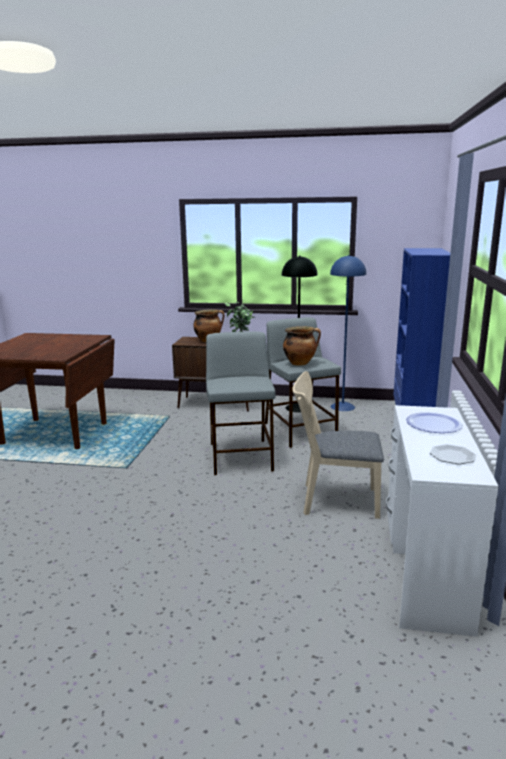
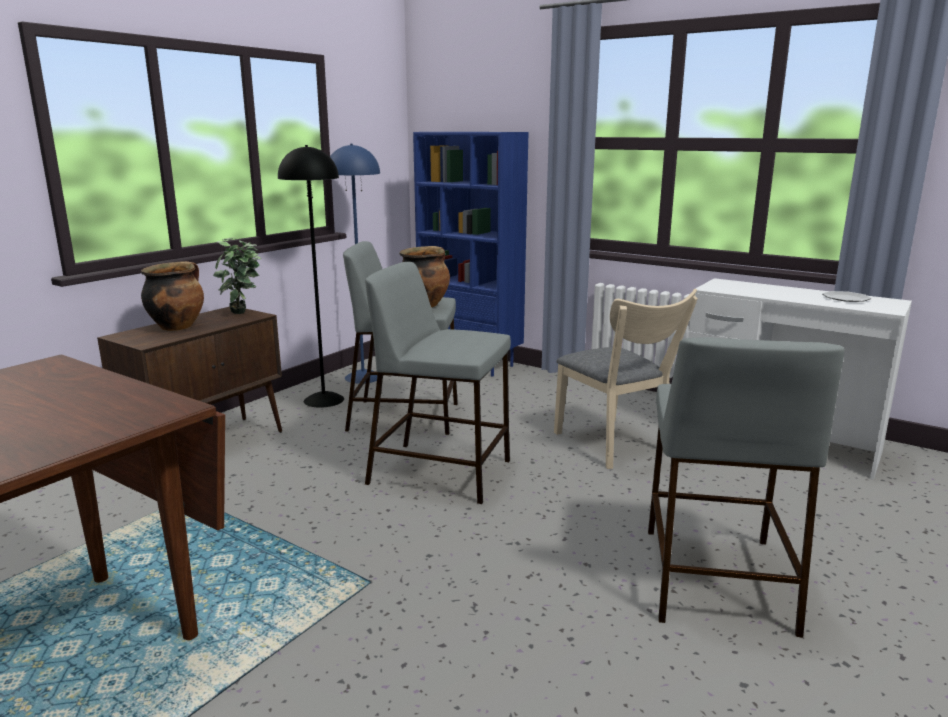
camera: 65 degrees left, 0 degrees up
beige chair [292,371,384,519] -> beige chair turned 60 degrees counterclockwise [554,289,698,469]
plate [406,412,463,433] -> none
none -> grey stool [648,337,845,638]

